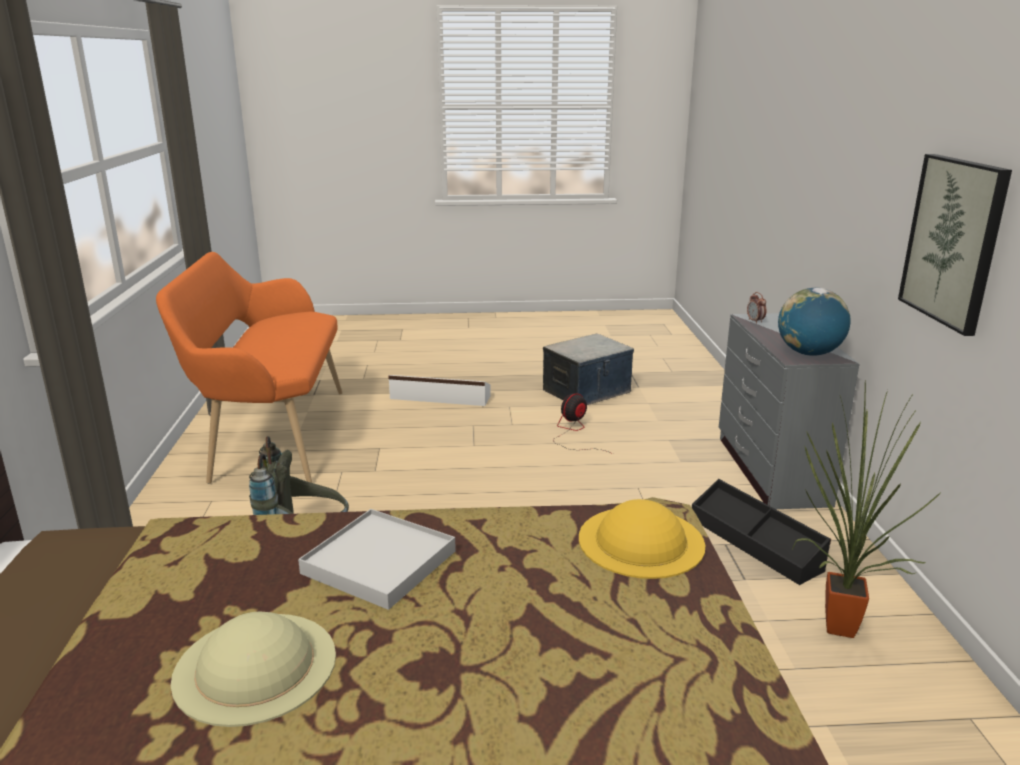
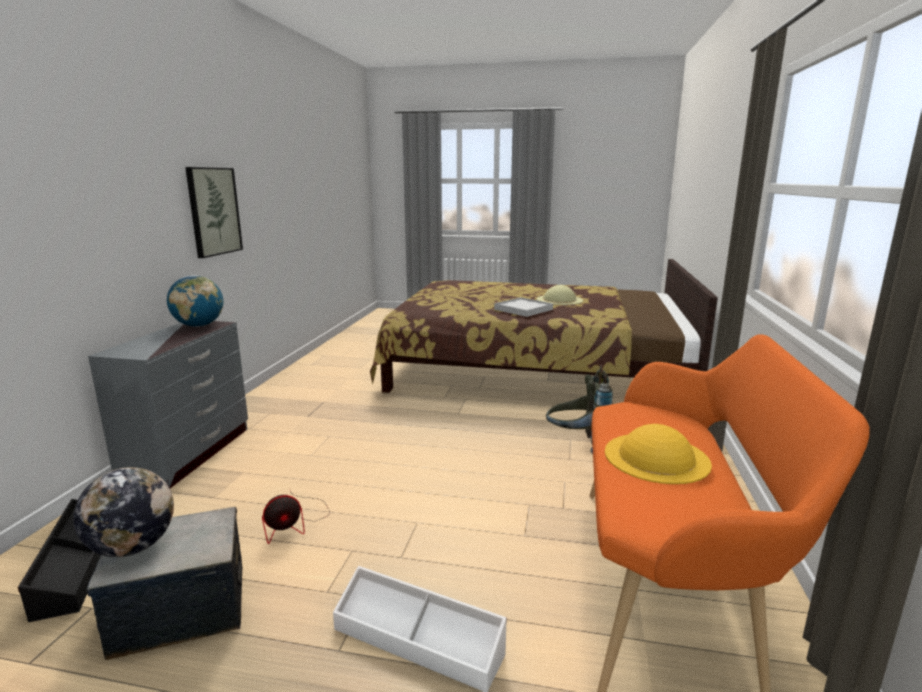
camera: 165 degrees left, 5 degrees down
yellow hat [579,499,705,579] -> yellow hat moved to [605,424,712,484]
black storage box [692,479,831,585] -> black storage box moved to [18,499,101,622]
alarm clock [747,292,767,324] -> none
potted plant [792,381,941,638] -> none
none -> globe [73,467,174,557]

